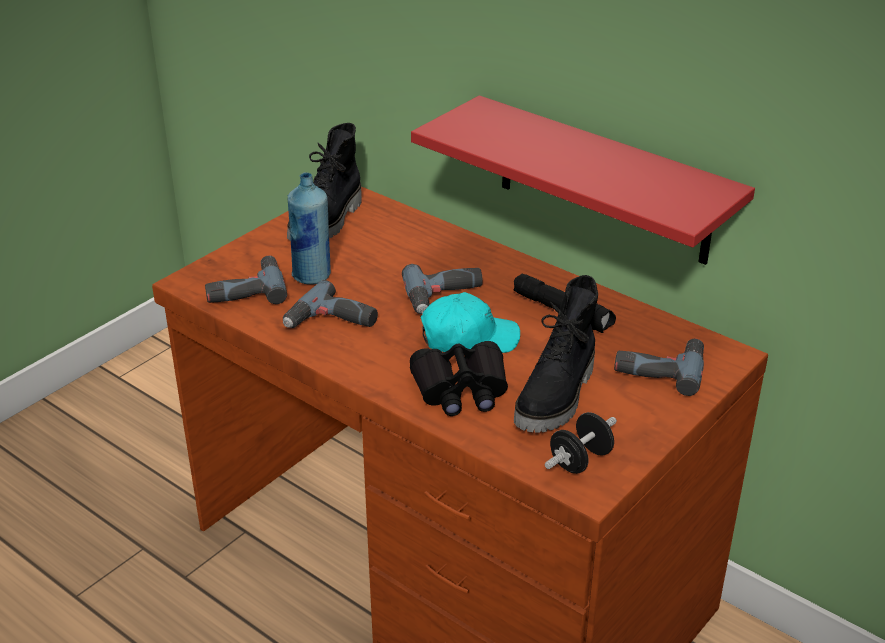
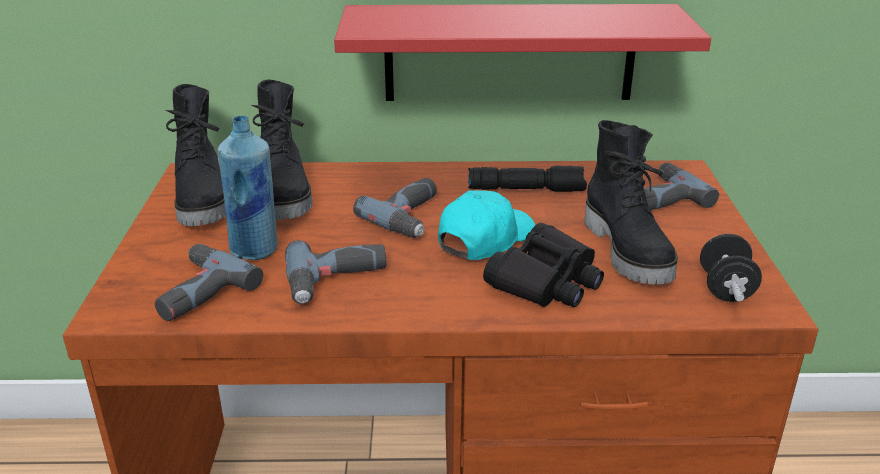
camera: 40 degrees left, 5 degrees down
none -> black boot [252,80,312,220]

